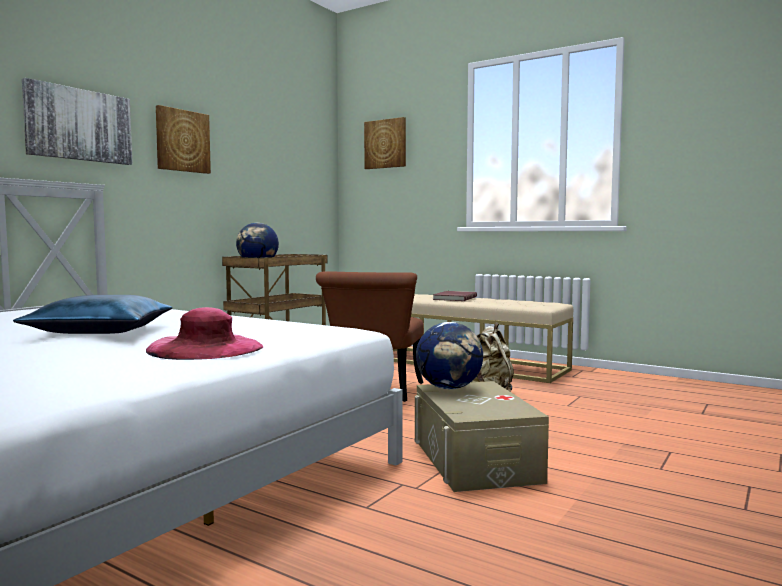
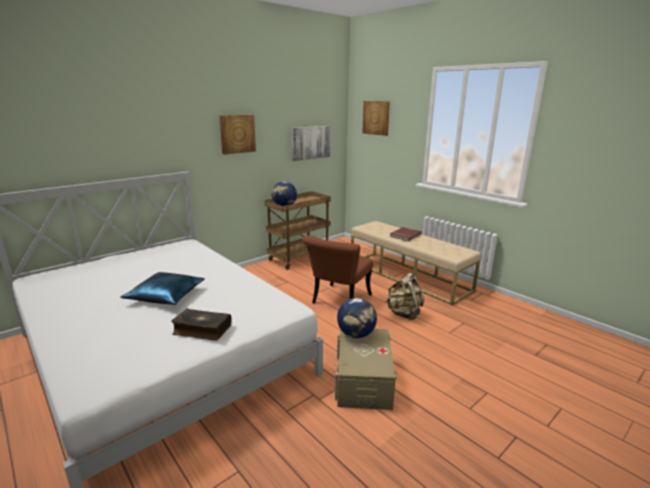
camera: 15 degrees right, 15 degrees up
picture [22,78,132,165] -> picture moved to [291,126,331,161]
pink hat [146,307,263,360] -> book [171,309,232,341]

